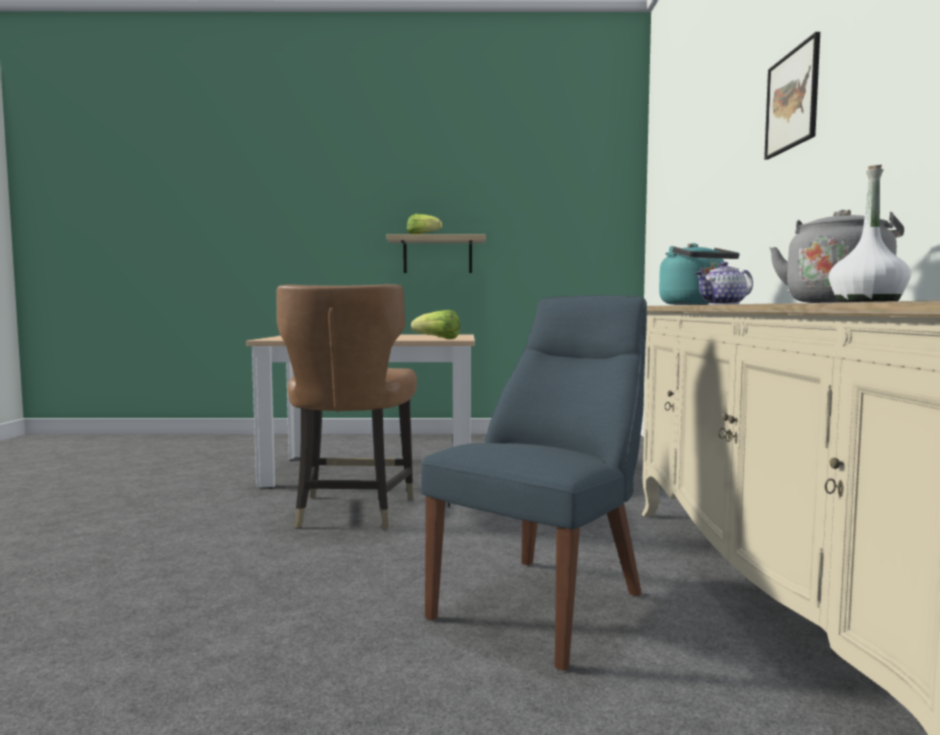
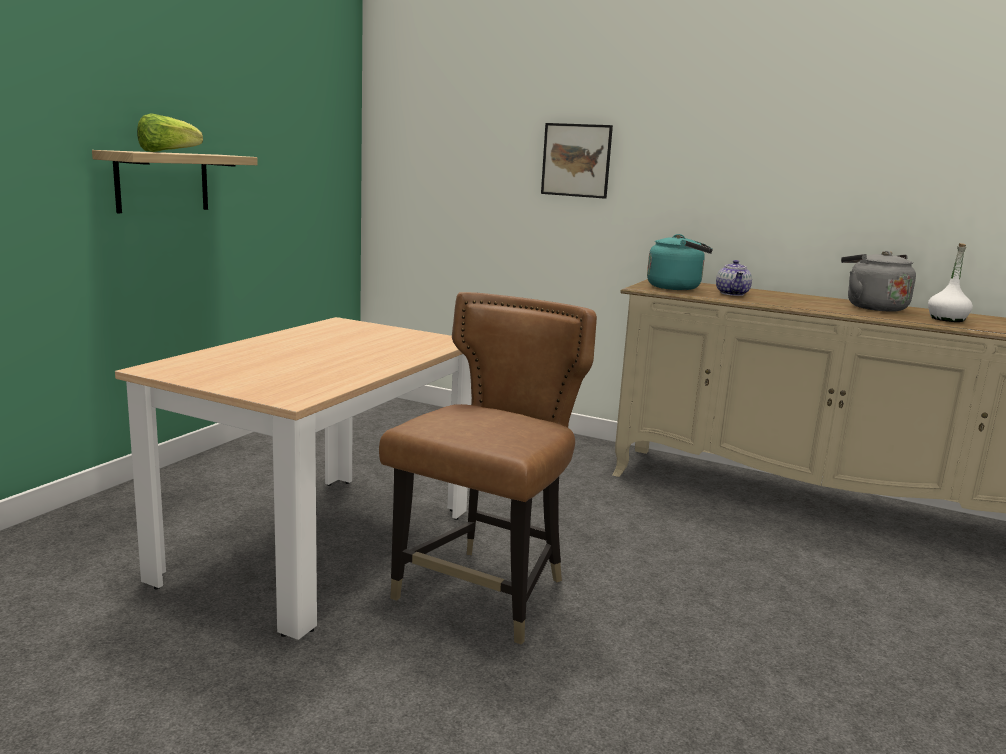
camera: 65 degrees left, 10 degrees up
brown chair [276,284,417,529] -> brown chair turned 90 degrees counterclockwise [379,292,597,645]
lettuce [411,310,460,339] -> none
blue chair [421,295,647,671] -> none
picture [764,32,820,159] -> picture moved to [541,123,613,199]

